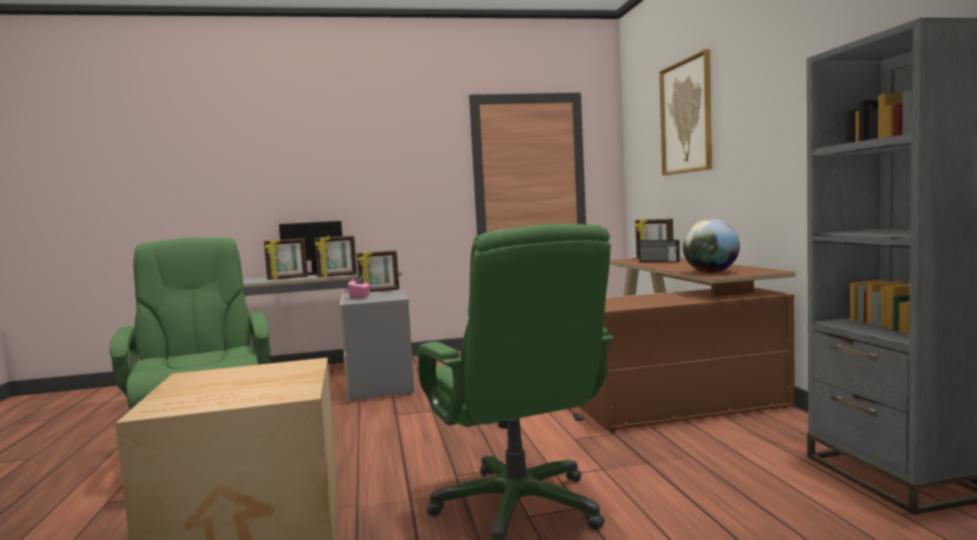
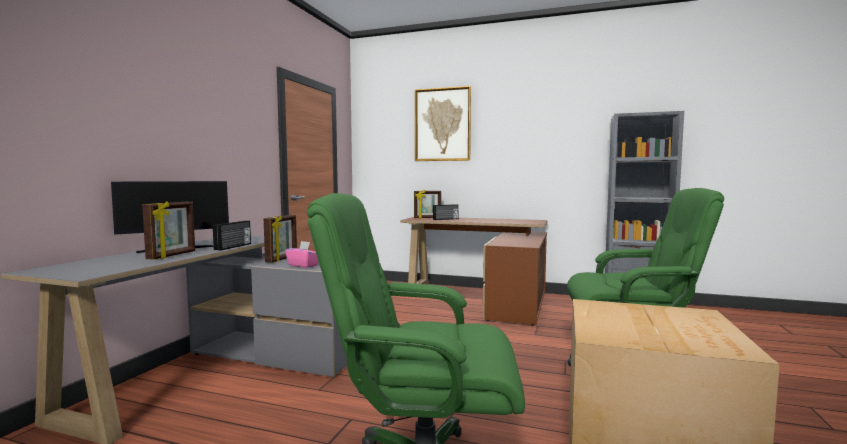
camera: 60 degrees left, 0 degrees up
picture frame [314,236,357,277] -> radio [213,221,251,251]
globe [683,219,740,273] -> none

